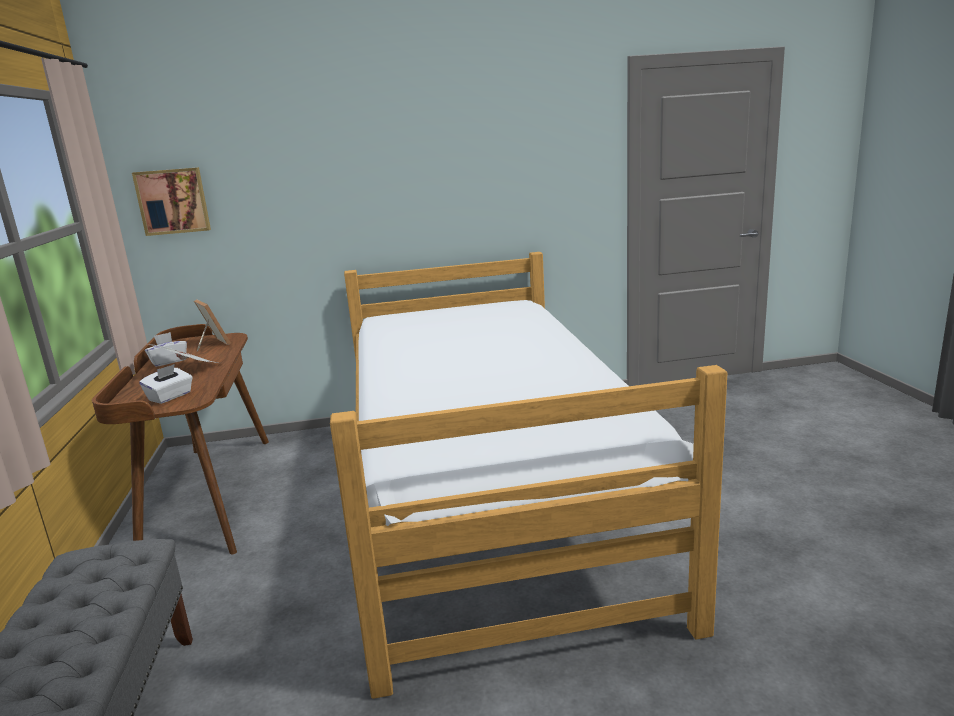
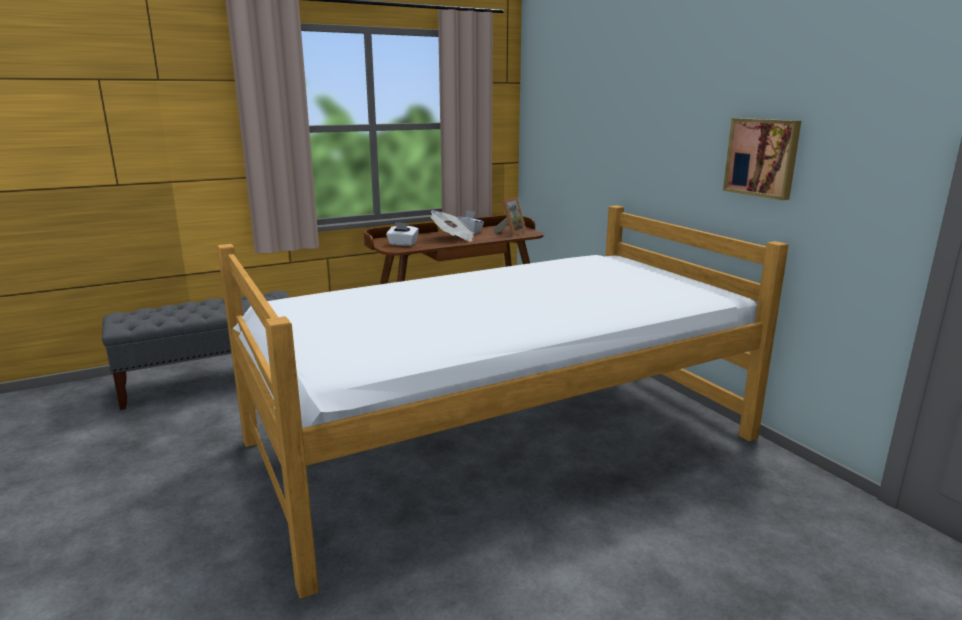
camera: 70 degrees right, 0 degrees up
picture [132,167,211,236] -> picture moved to [723,118,801,200]

